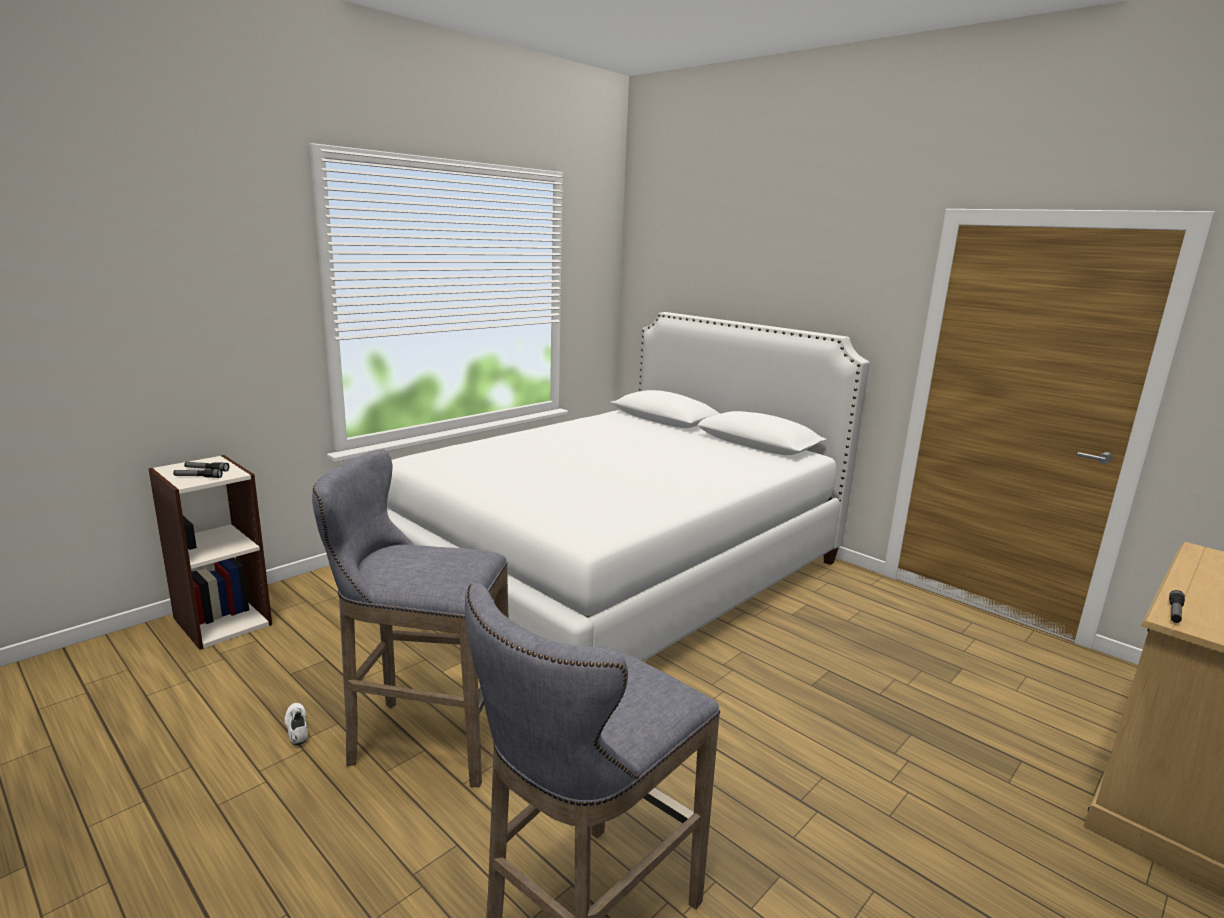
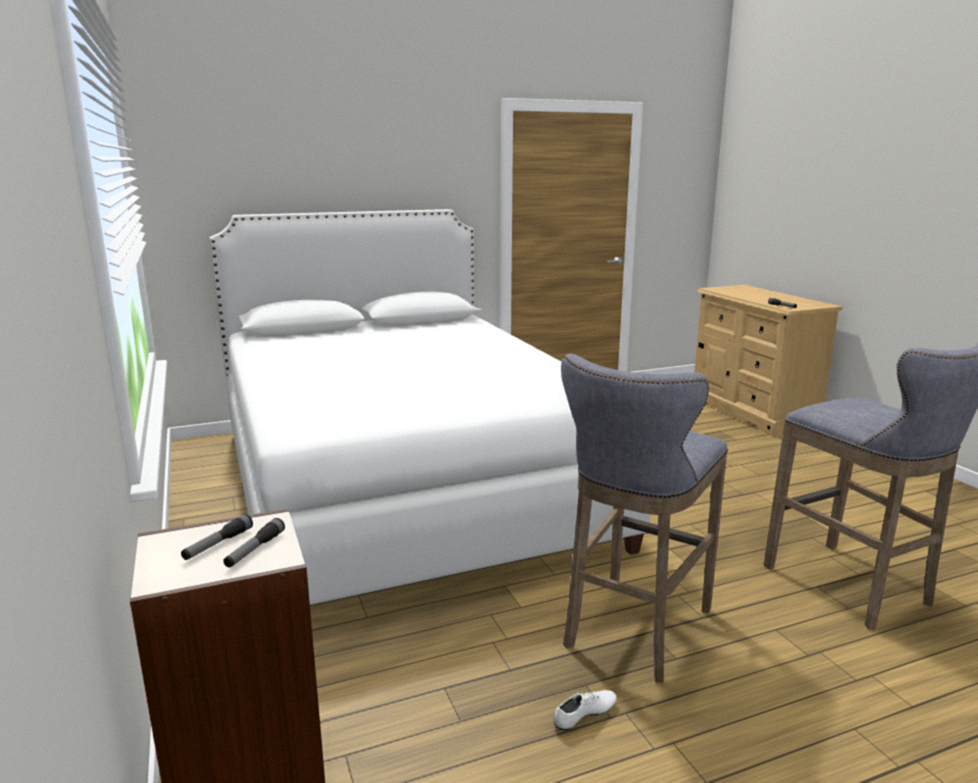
camera: 65 degrees left, 0 degrees up
white shoe [284,703,308,745] -> white shoe turned 150 degrees clockwise [553,690,617,732]

